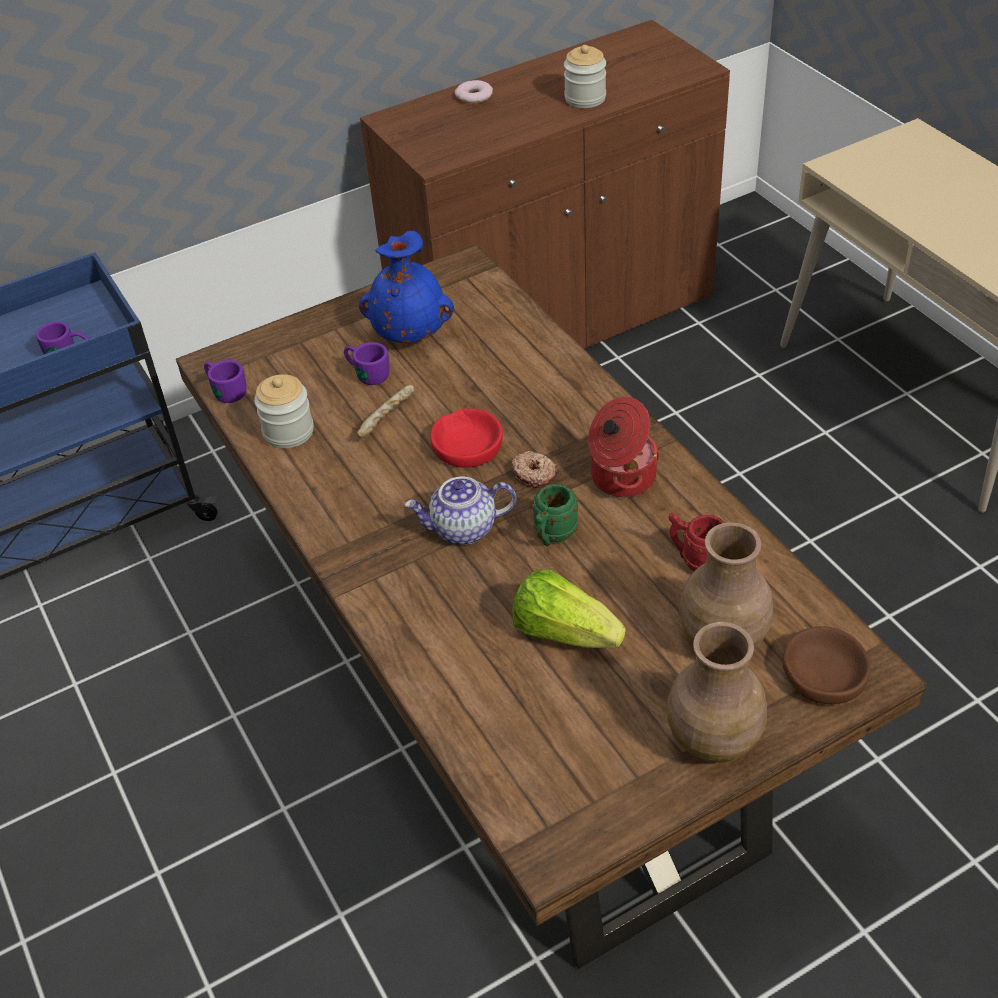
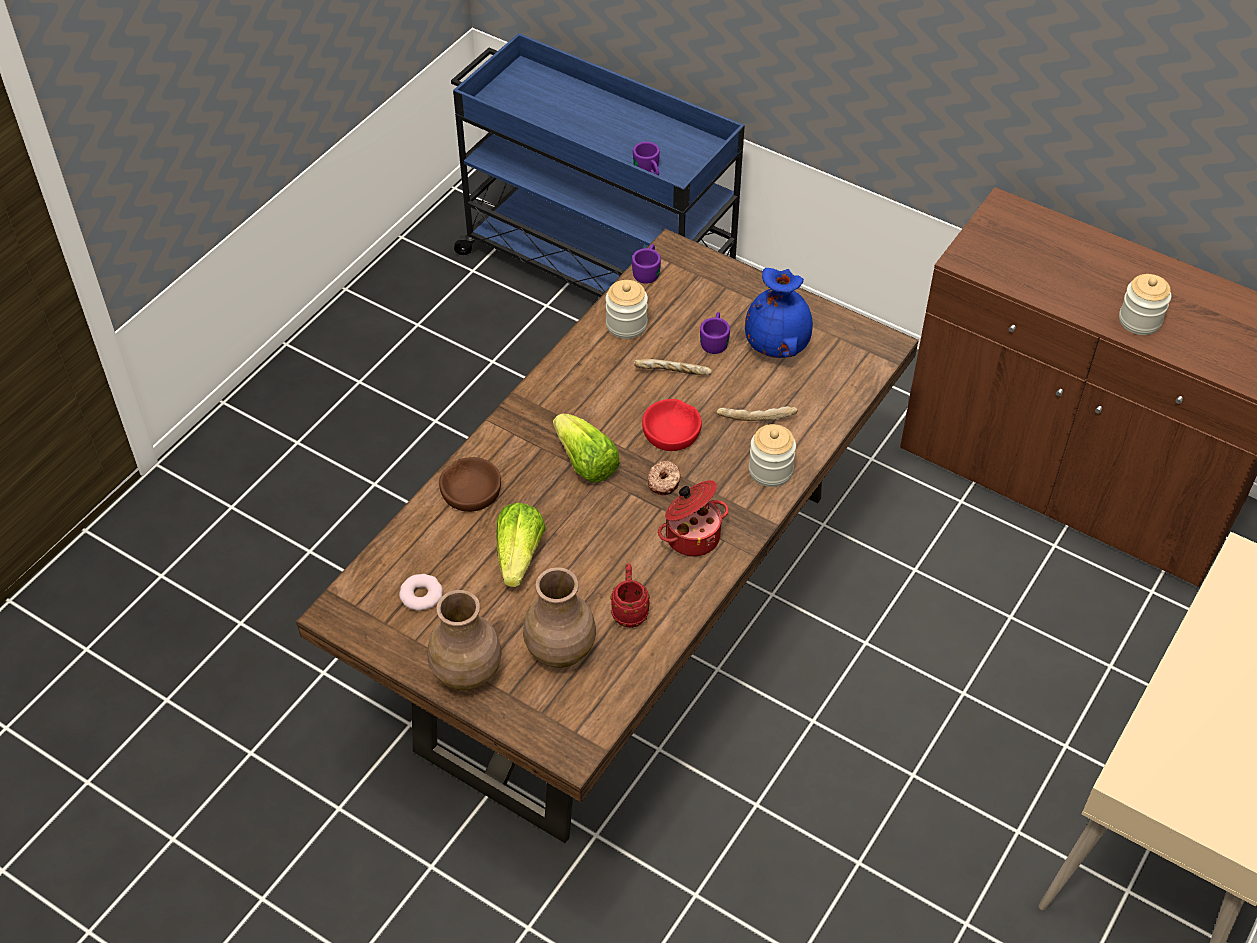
camera: 60 degrees right, 5 degrees up
teapot [405,477,516,545] -> lettuce [553,413,620,483]
donut [455,80,493,104] -> donut moved to [399,574,443,611]
green mug [532,484,578,546] -> none
brown bowl [783,626,871,704] -> brown bowl moved to [439,457,501,512]
none -> bread [717,406,798,421]
none -> jar [749,424,796,487]

